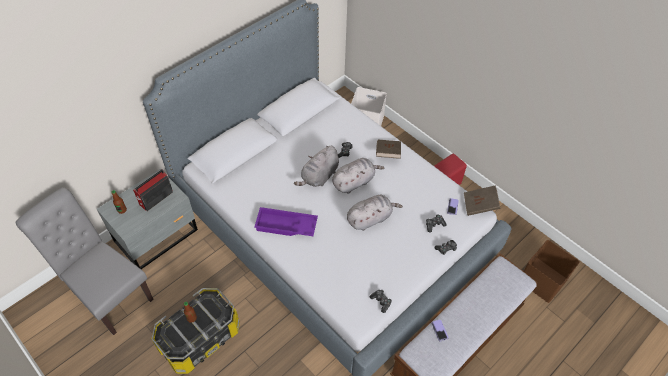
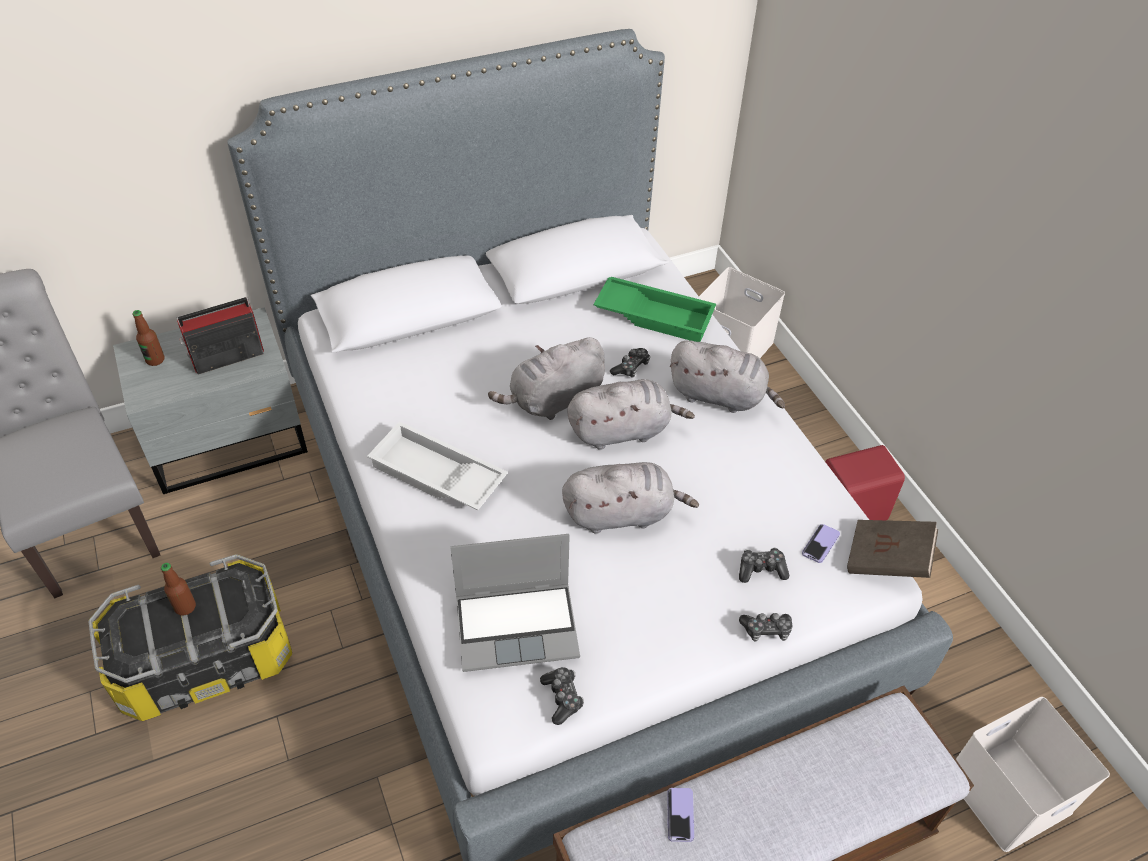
camera: 20 degrees right, 5 degrees down
purple tray [254,207,318,236] -> white tray [367,421,508,511]
brown book [376,140,401,159] -> grey plush toy [669,340,785,413]
brown storage box [524,240,580,303] -> white storage box [956,697,1110,852]
none -> laptop [450,534,580,672]
none -> green tray [594,277,716,342]

